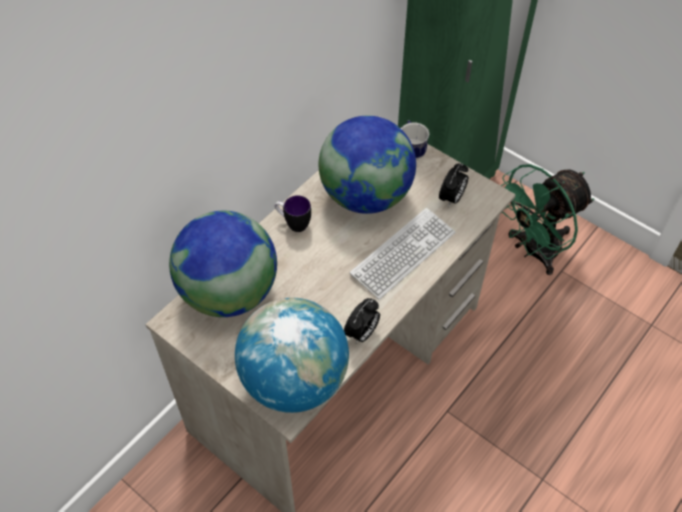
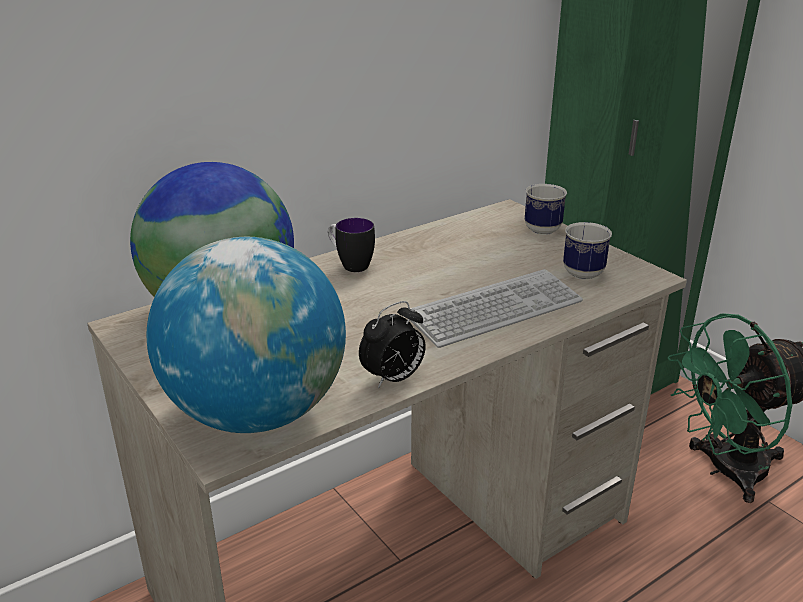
camera: 15 degrees right, 25 degrees down
globe [319,116,416,214] -> none
alarm clock [439,163,468,207] -> mug [563,222,612,280]

